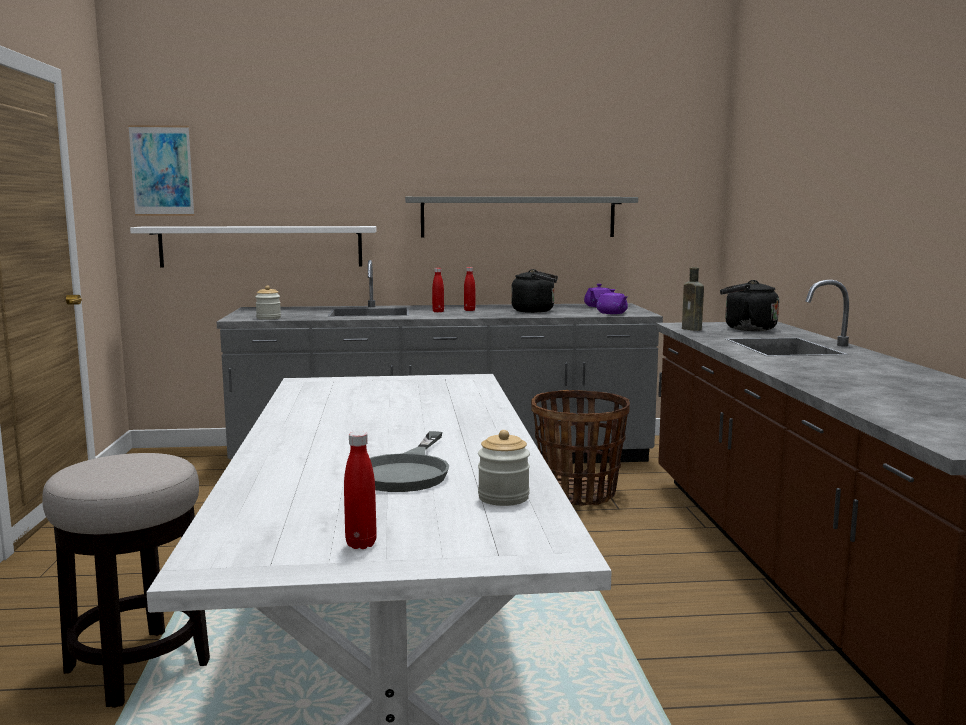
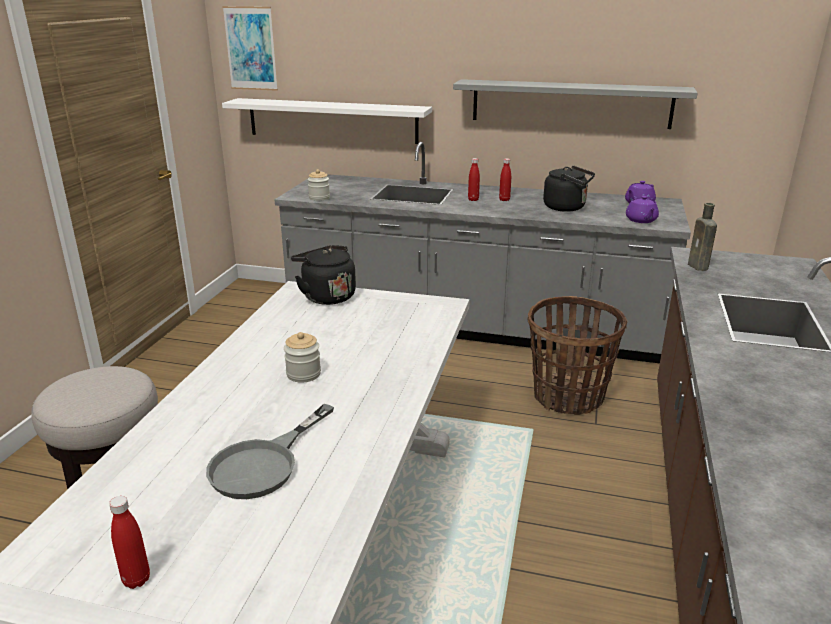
camera: 20 degrees right, 15 degrees up
jar [478,430,530,506] -> jar moved to [284,332,321,383]
black kettle [720,280,779,331] -> black kettle moved to [291,245,356,305]

